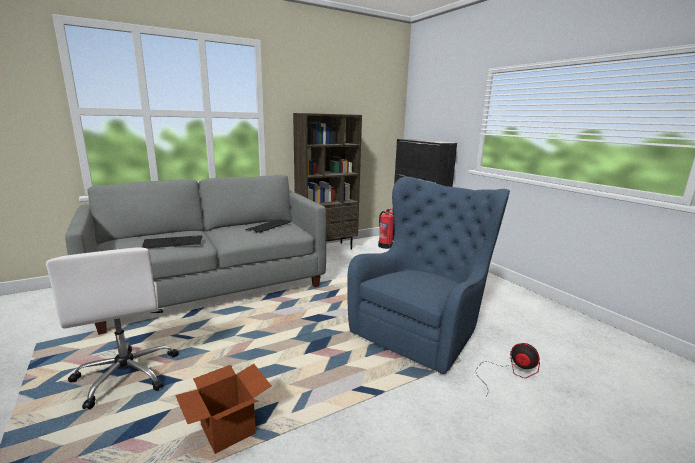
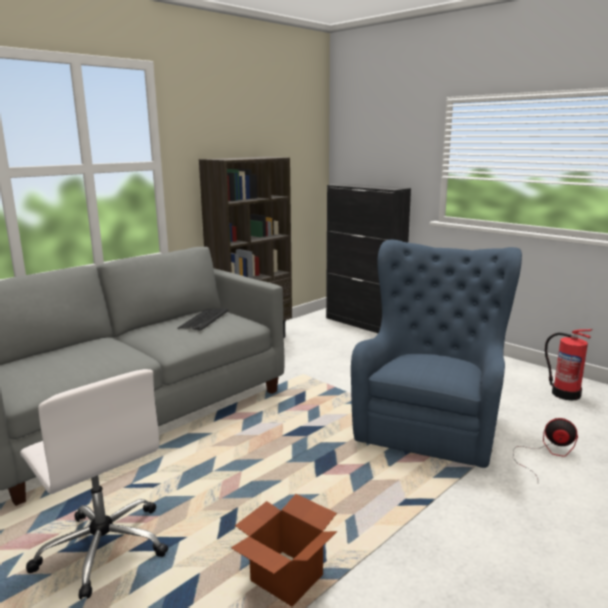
camera: 15 degrees left, 0 degrees up
keyboard [142,235,202,249] -> none
fire extinguisher [378,209,394,249] -> fire extinguisher moved to [545,329,592,401]

